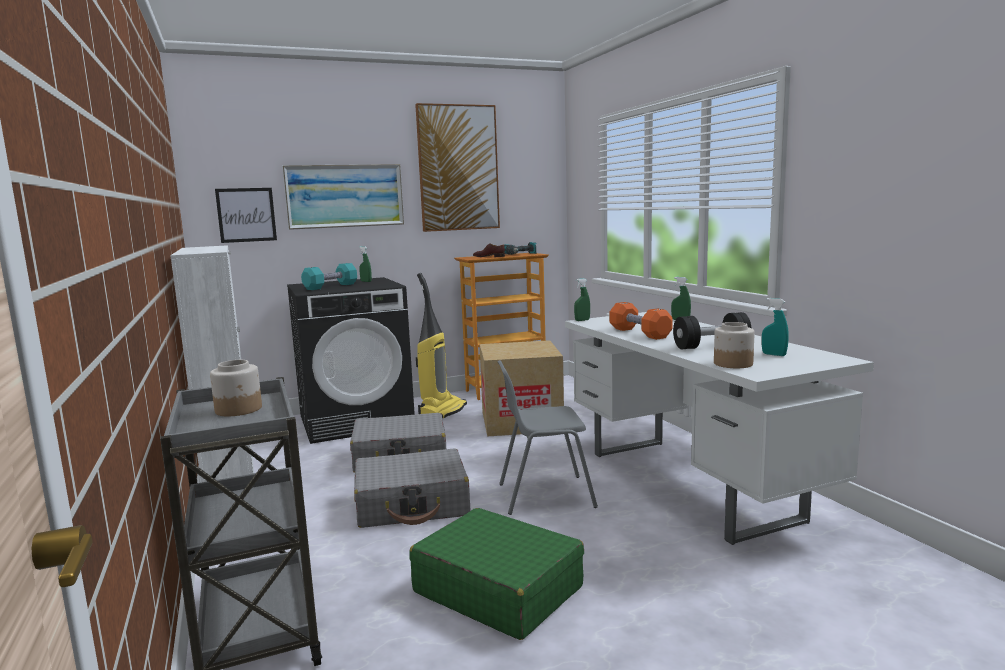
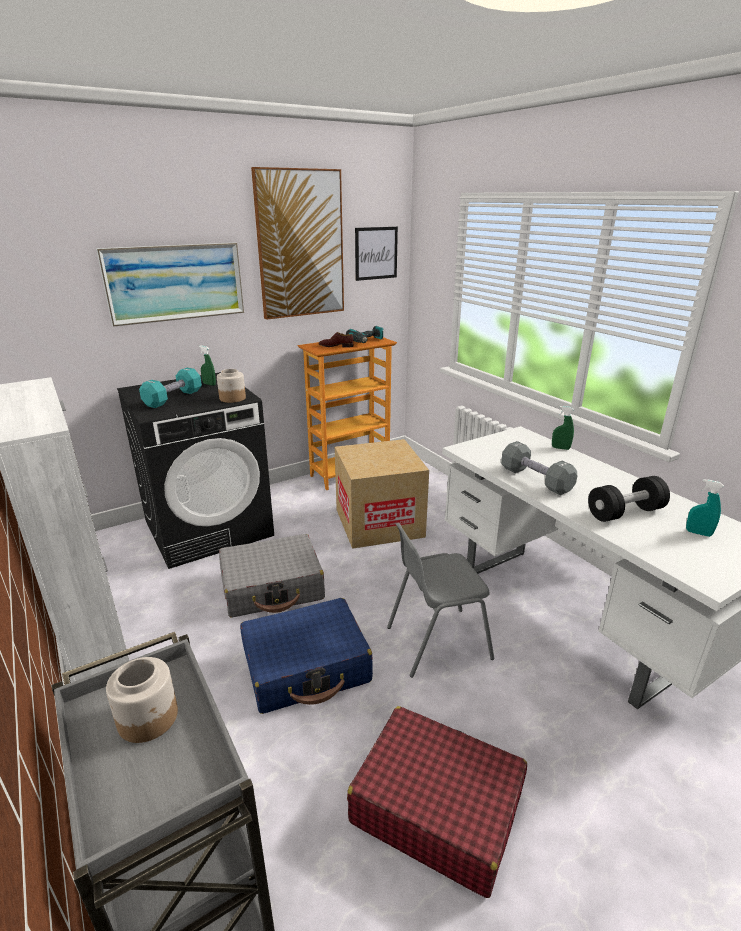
camera: 10 degrees left, 15 degrees up
picture [215,188,277,243] -> picture moved to [355,227,398,281]
grey suitcase [354,449,470,528] -> blue suitcase [240,598,373,714]
green suitcase [409,508,584,640] -> red suitcase [347,706,527,898]
vacuum cleaner [416,273,467,419] -> none
green spray bottle [574,278,590,321] -> none
orange dumbbell [610,302,673,340] -> grey dumbbell [501,441,577,495]
jar [714,322,755,368] -> jar moved to [217,369,246,403]

